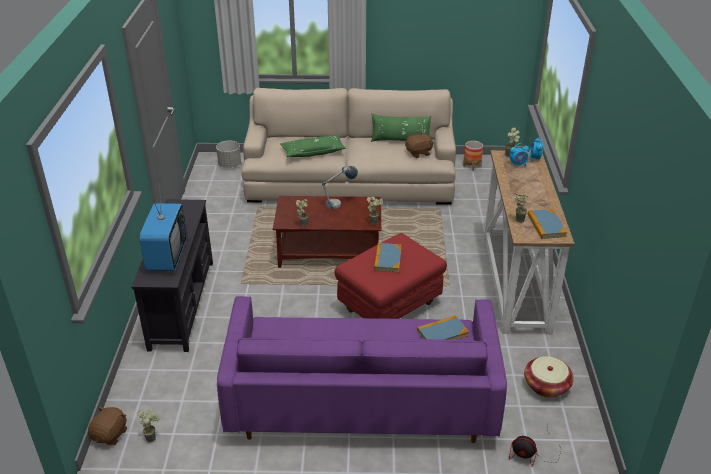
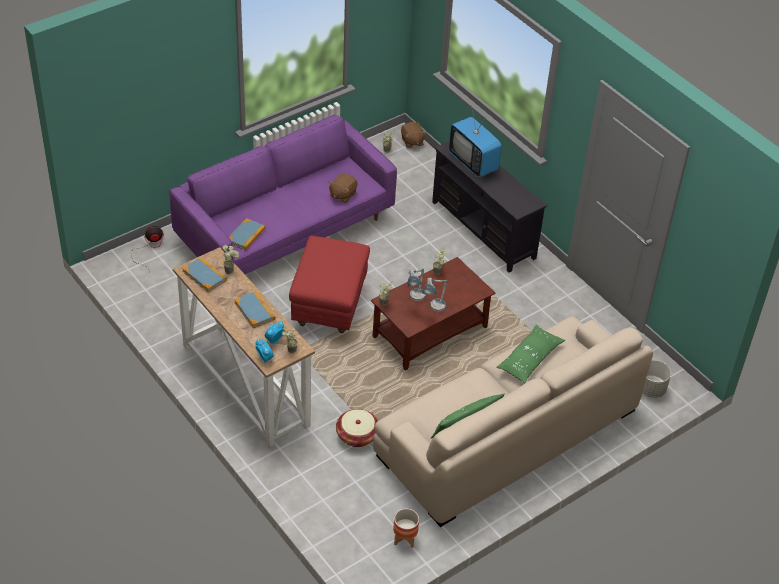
camera: 140 degrees right, 10 degrees up
book [374,243,401,273] -> book moved to [234,291,275,328]
brown plush toy [405,133,434,158] -> brown plush toy moved to [329,174,358,203]
basket [524,356,574,398] -> basket moved to [336,409,378,447]
none -> table lamp [408,268,426,301]

